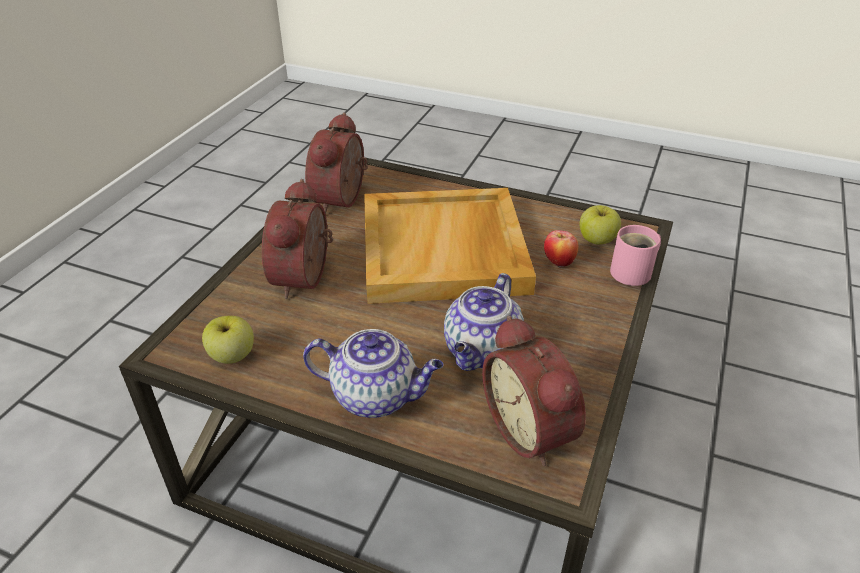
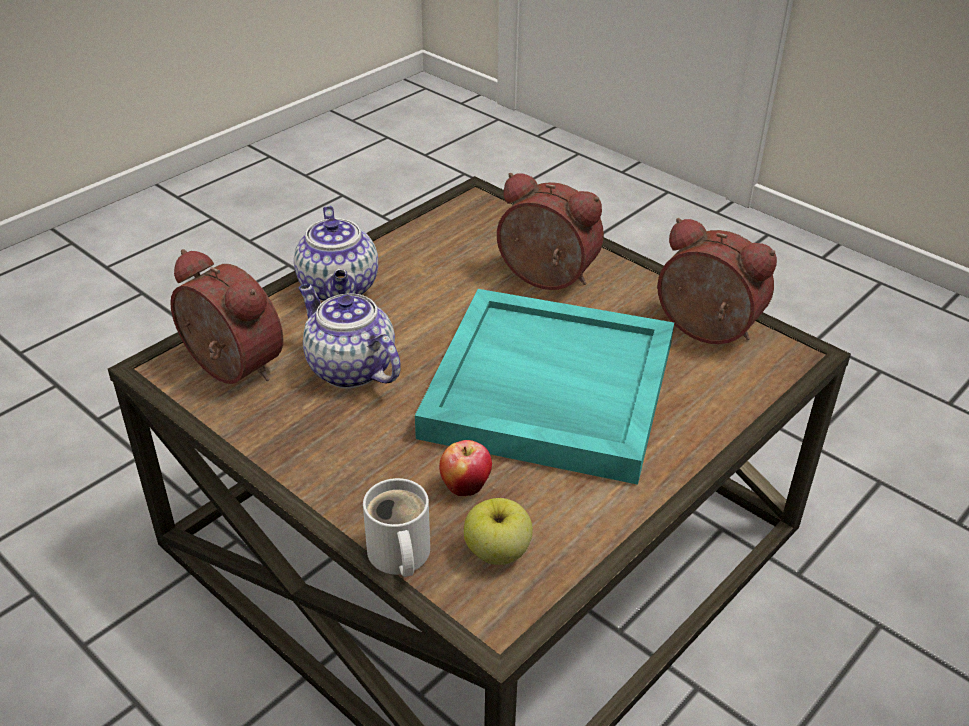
camera: 110 degrees right, 0 degrees up
apple [202,316,254,364] -> none
teapot [303,329,444,418] -> teapot turned 45 degrees counterclockwise [294,206,378,301]
beige tray [364,188,536,304] -> turquoise tray [415,289,674,485]
alarm clock [482,315,586,466] -> alarm clock turned 45 degrees clockwise [170,249,283,384]
pink mug [610,225,661,286] -> white mug [363,478,430,577]

